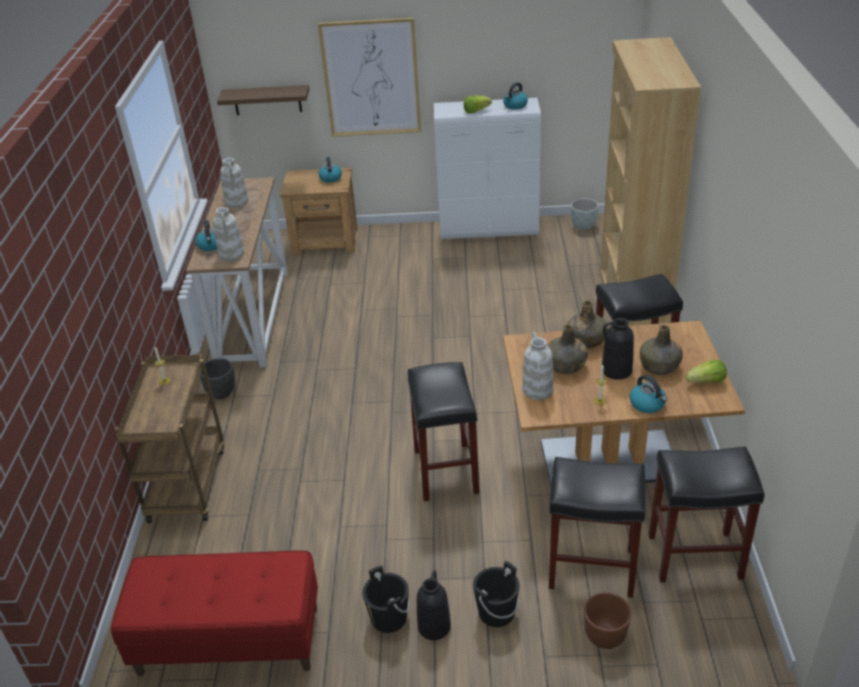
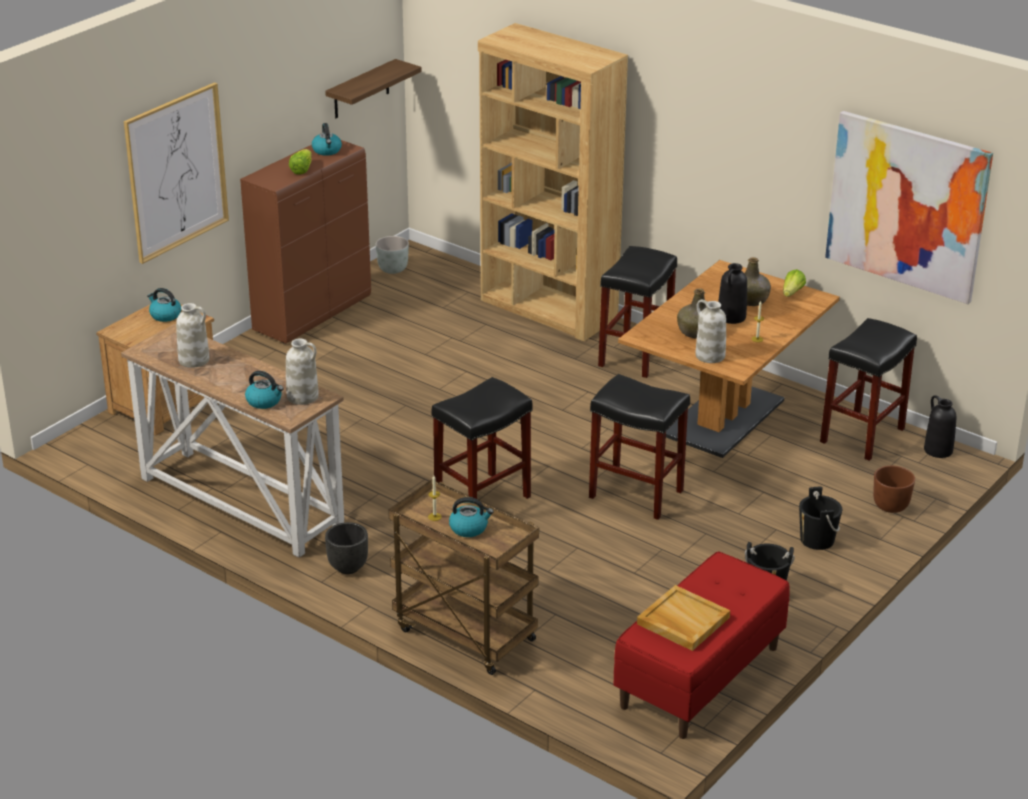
camera: 55 degrees left, 5 degrees down
shelf [217,85,309,115] -> shelf moved to [325,59,421,118]
black vase [417,570,451,640] -> black vase moved to [924,395,956,458]
white cabinet [434,98,541,240] -> brown cabinet [240,140,371,344]
black stool [549,457,645,598] -> black stool moved to [432,377,533,499]
green bottle [568,300,608,348] -> none
kettle [630,375,667,413] -> kettle moved to [449,497,493,537]
none -> beige tray [637,585,730,651]
none -> picture [825,111,993,304]

